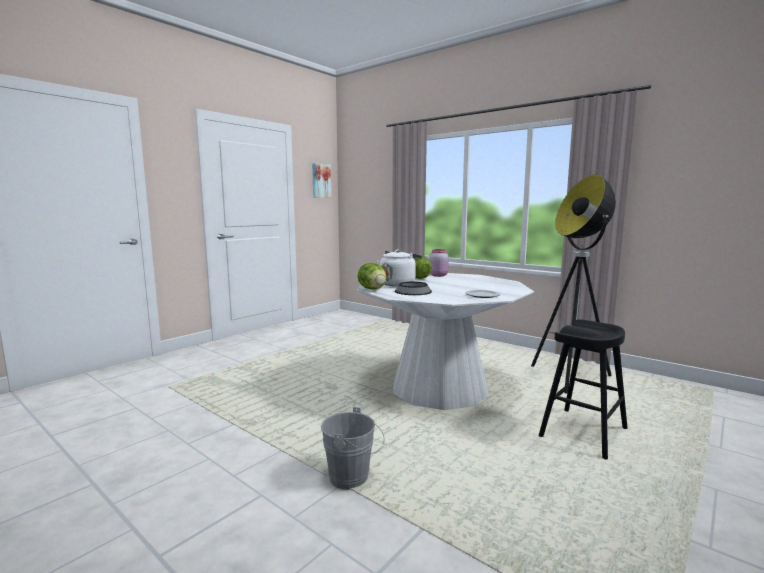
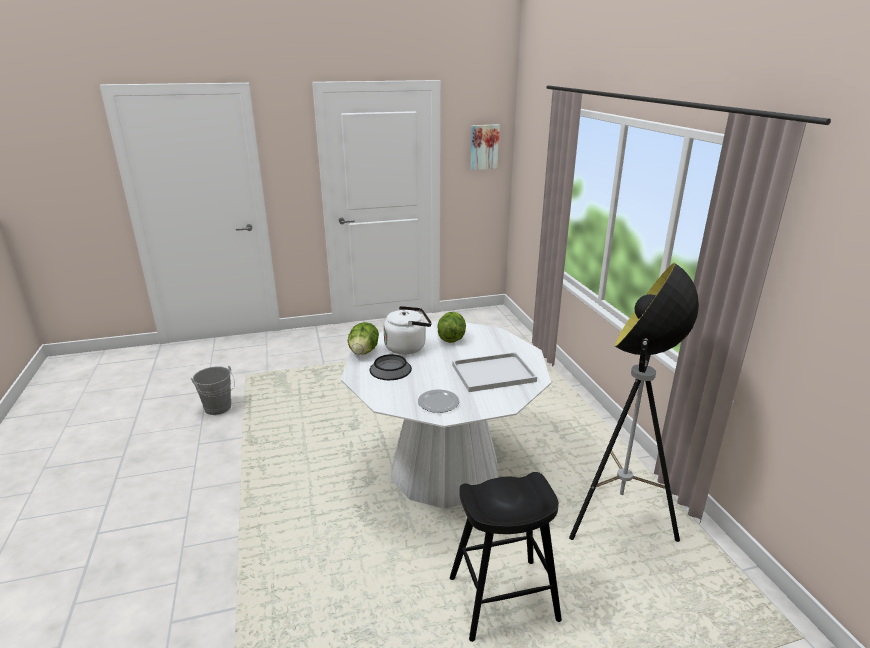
camera: 35 degrees right, 15 degrees up
grey bucket [321,407,384,490] -> grey bucket moved to [191,366,235,415]
pink jar [429,249,449,277] -> none
none -> white tray [452,352,537,392]

